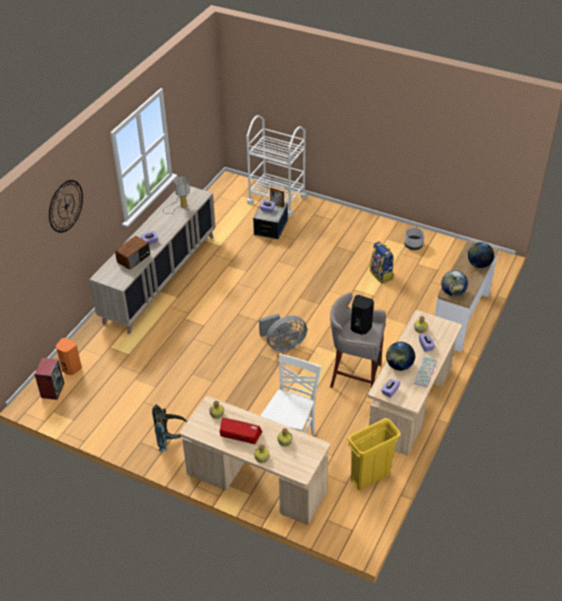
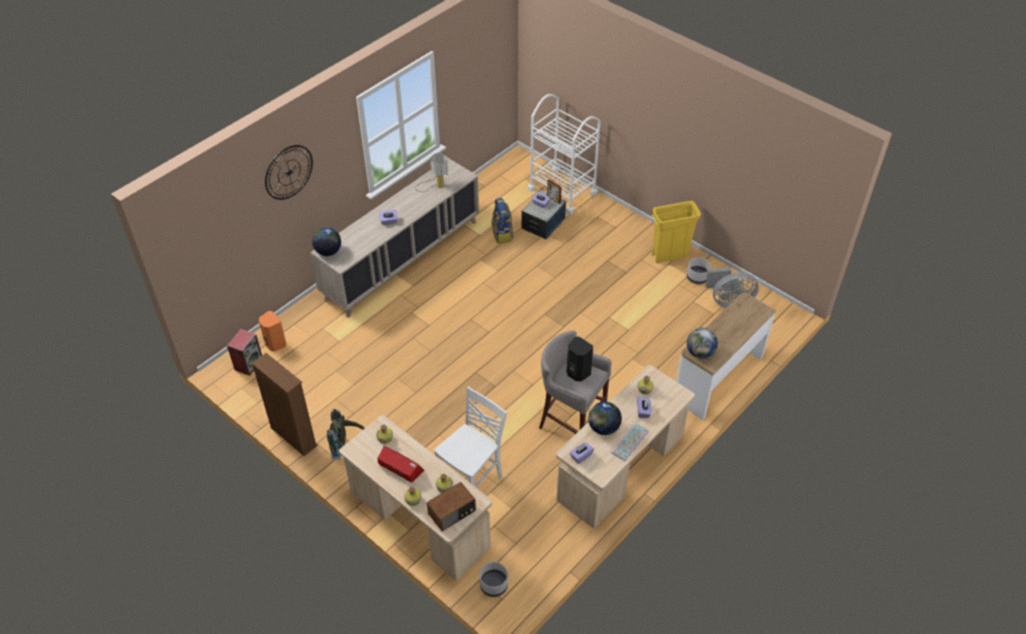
camera: 15 degrees right, 5 degrees up
radio [115,236,150,270] -> radio moved to [427,482,476,531]
grey fan [259,314,307,351] -> grey fan moved to [705,267,759,308]
yellow trash can [348,418,401,490] -> yellow trash can moved to [652,201,701,263]
backpack [370,242,394,283] -> backpack moved to [492,198,514,244]
globe [468,242,494,268] -> globe moved to [312,227,341,256]
none -> brown bookcase [251,353,318,456]
none -> grey planter [480,562,508,597]

